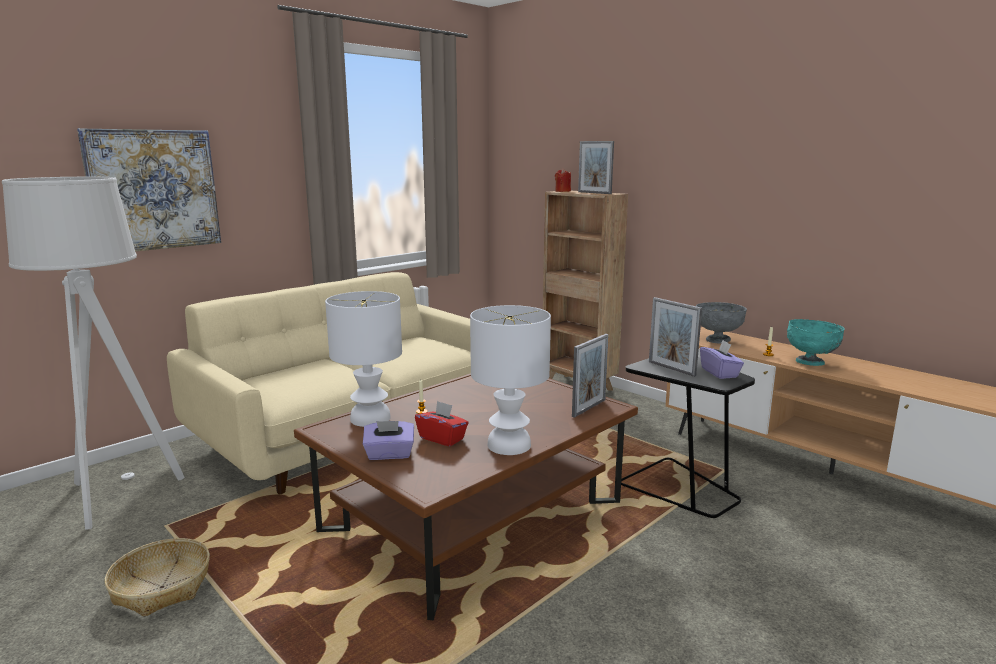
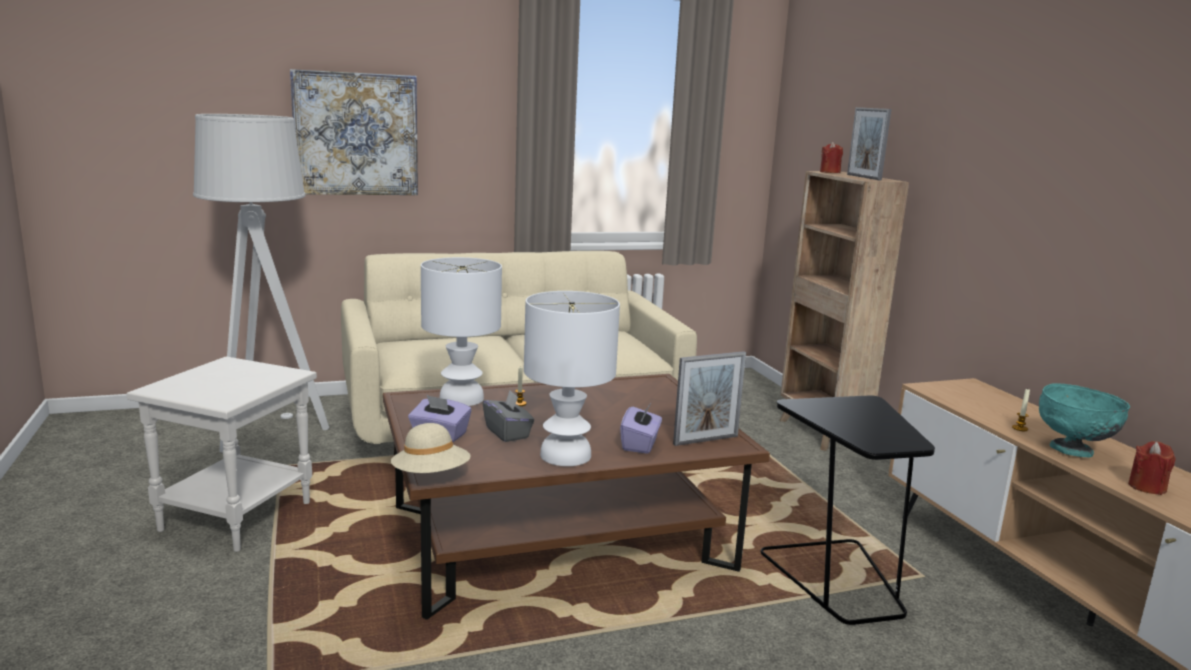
camera: 25 degrees right, 0 degrees up
basket [105,538,210,617] -> white side table [127,356,317,552]
red tissue box [415,401,469,446] -> grey tissue box [483,390,534,442]
picture frame [649,297,702,377] -> none
grey bowl [696,302,747,344] -> none
purple tissue box [700,340,744,379] -> purple tissue box moved to [620,403,662,454]
none -> beige hat [391,423,471,473]
none -> red candle [1128,441,1175,495]

